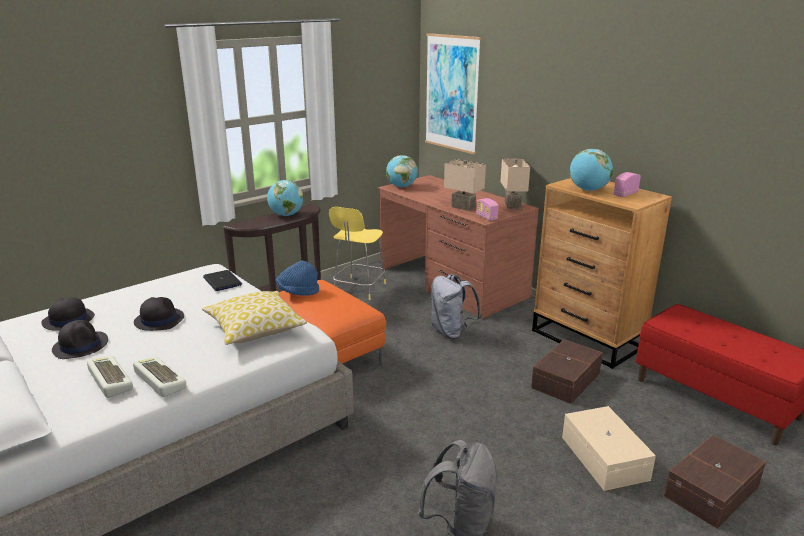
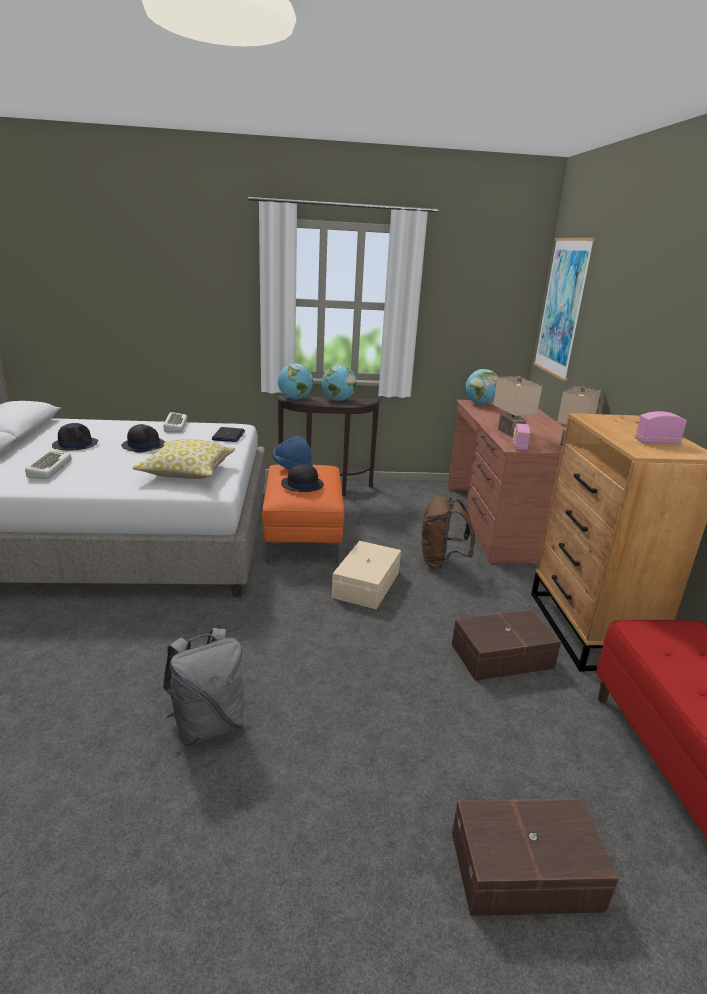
camera: 35 degrees right, 0 degrees up
black hat [41,297,95,331] -> black hat moved to [281,463,324,492]
keyboard [133,356,187,397] -> keyboard moved to [163,412,187,432]
yellow stool [329,207,386,300] -> none
grey backpack [431,274,481,339] -> brown backpack [421,495,475,570]
beige storage box [562,406,656,491] -> beige storage box moved to [332,541,401,609]
globe [570,149,613,191] -> globe moved to [278,363,313,400]

